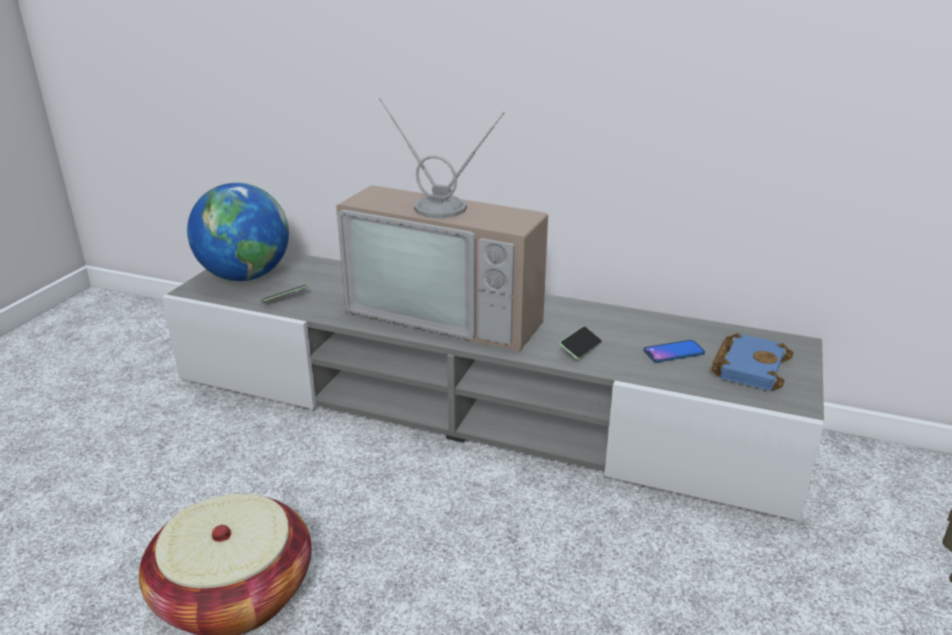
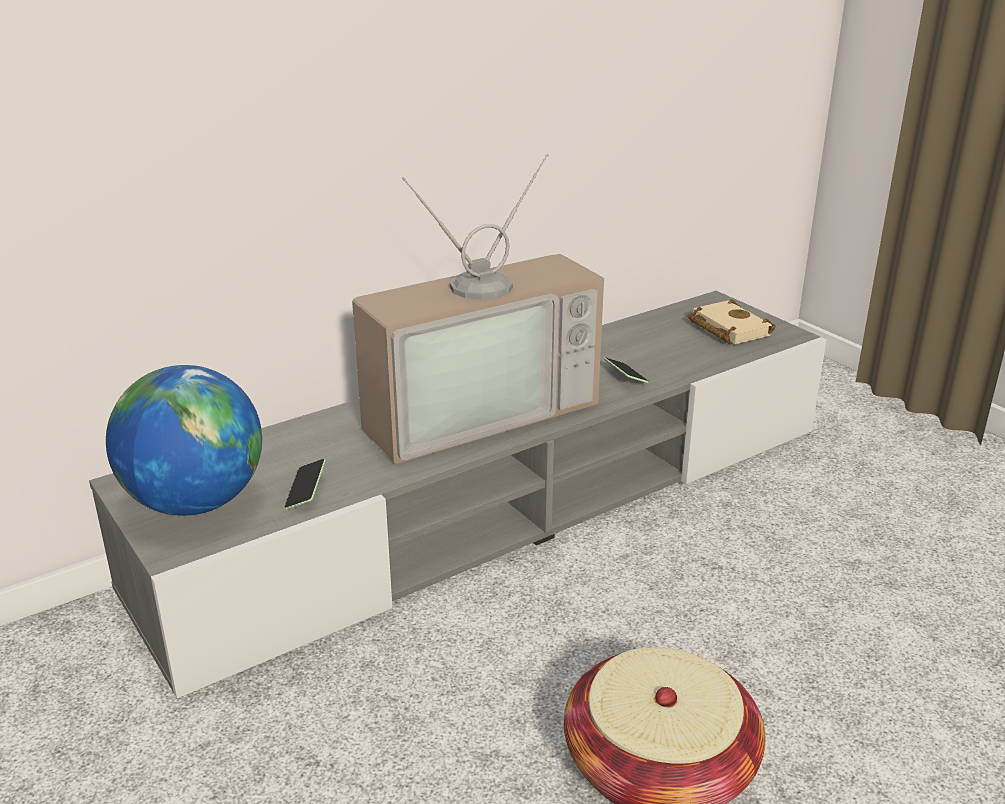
camera: 55 degrees left, 0 degrees up
phone [643,340,705,362] -> none
blue book [711,333,793,391] -> beige book [687,299,776,345]

